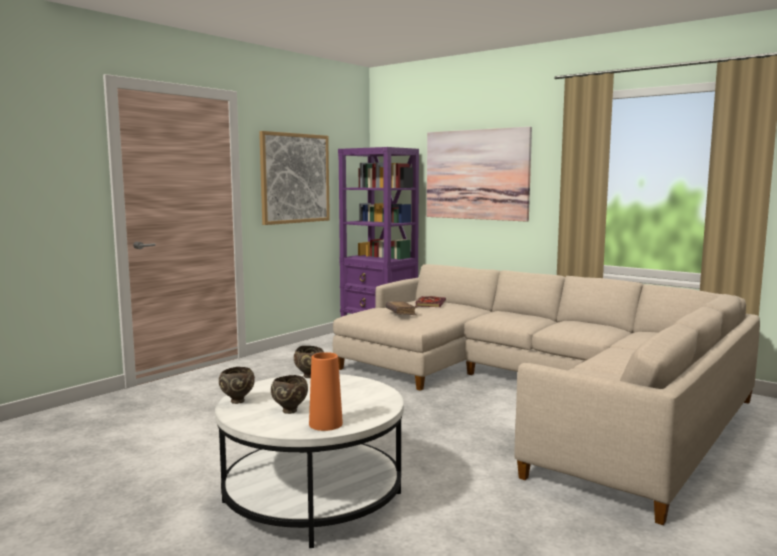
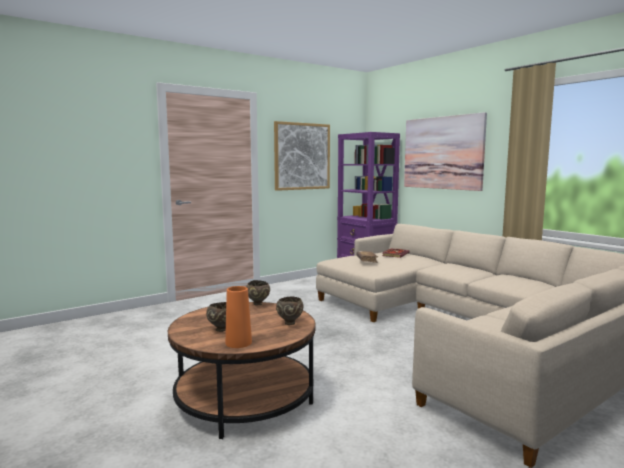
camera: 15 degrees right, 0 degrees up
white coffee table [215,374,404,548] -> brown coffee table [168,302,315,439]
brown bowl [219,367,255,404] -> brown bowl moved to [276,296,303,325]

